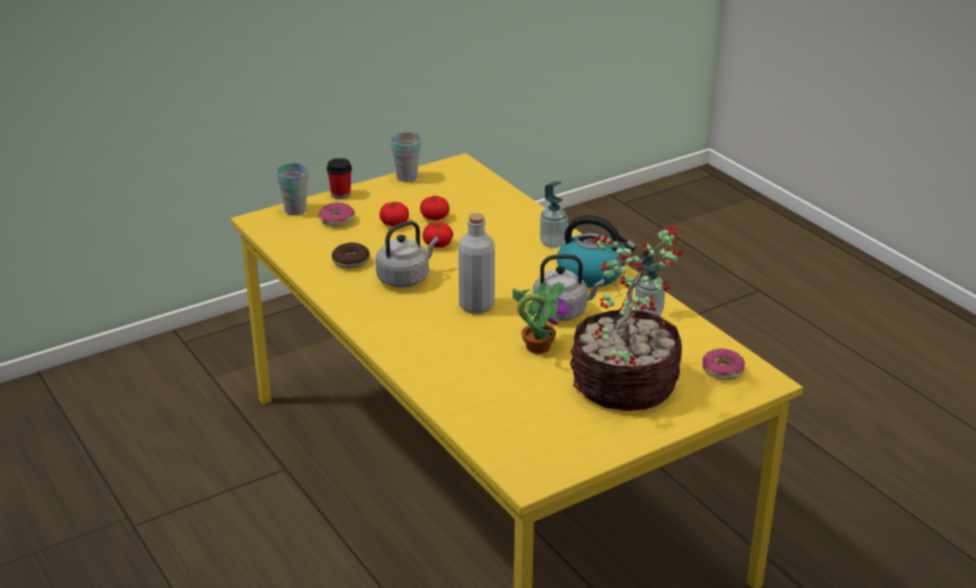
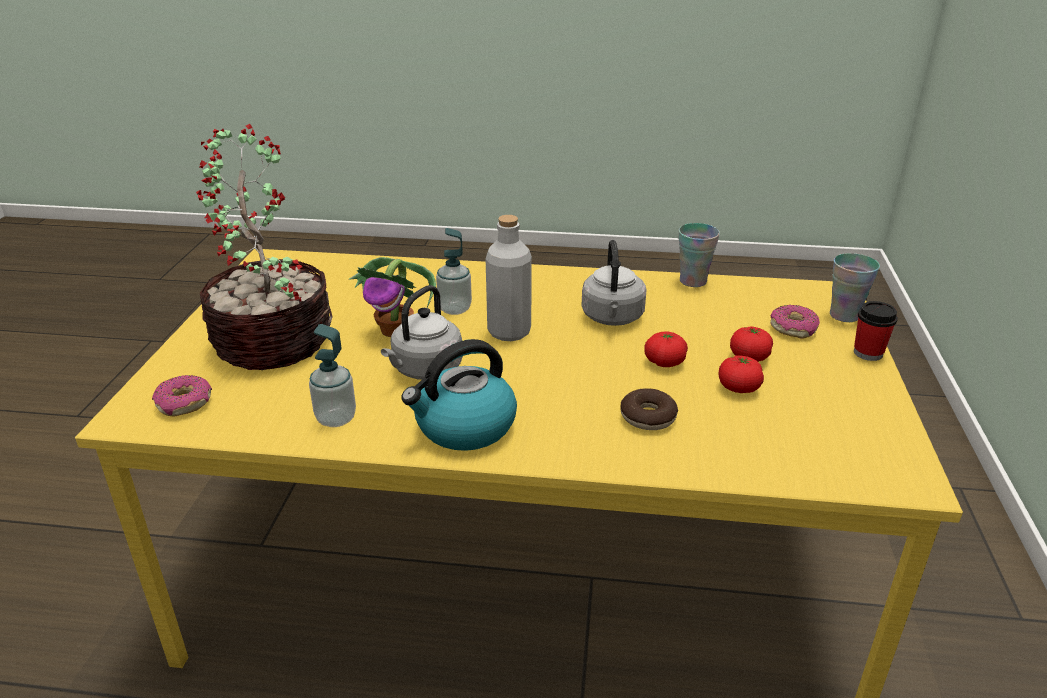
camera: 130 degrees right, 0 degrees up
donut [332,242,370,269] -> donut moved to [620,388,678,430]
cup [390,132,421,182] -> cup moved to [679,223,720,287]
soap dispenser [540,181,568,248] -> soap dispenser moved to [436,228,472,315]

